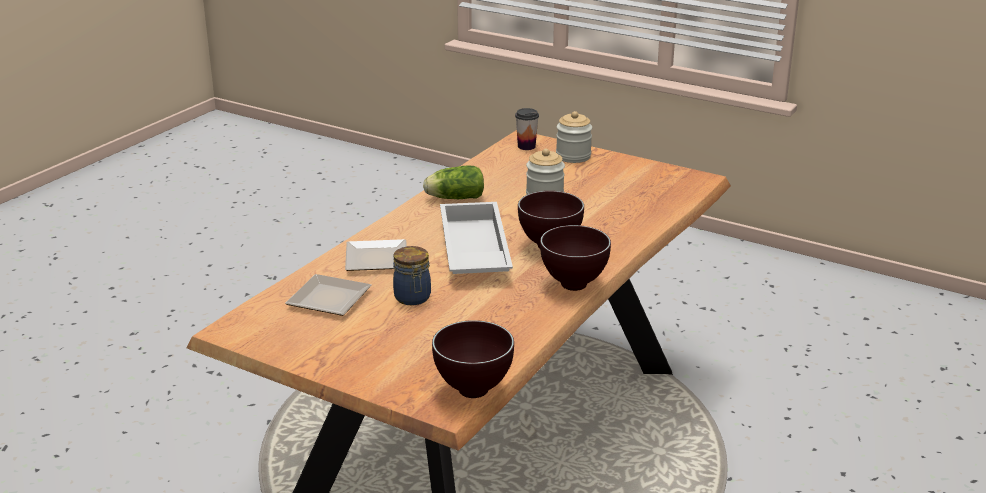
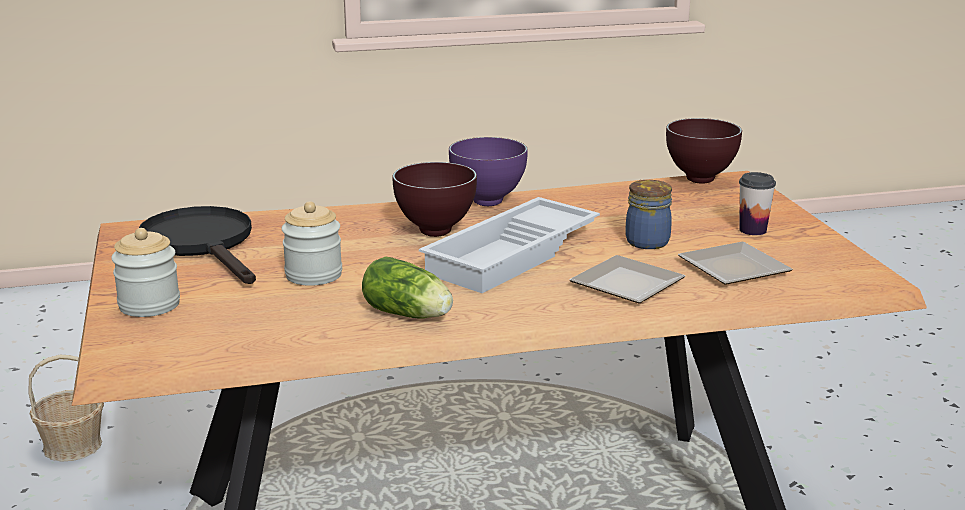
camera: 135 degrees left, 5 degrees down
cup [515,108,539,150] -> cup moved to [739,172,776,235]
brown bowl [540,225,611,291] -> purple bowl [449,137,528,206]
none -> basket [29,355,104,462]
none -> black frying pan [139,206,256,284]

